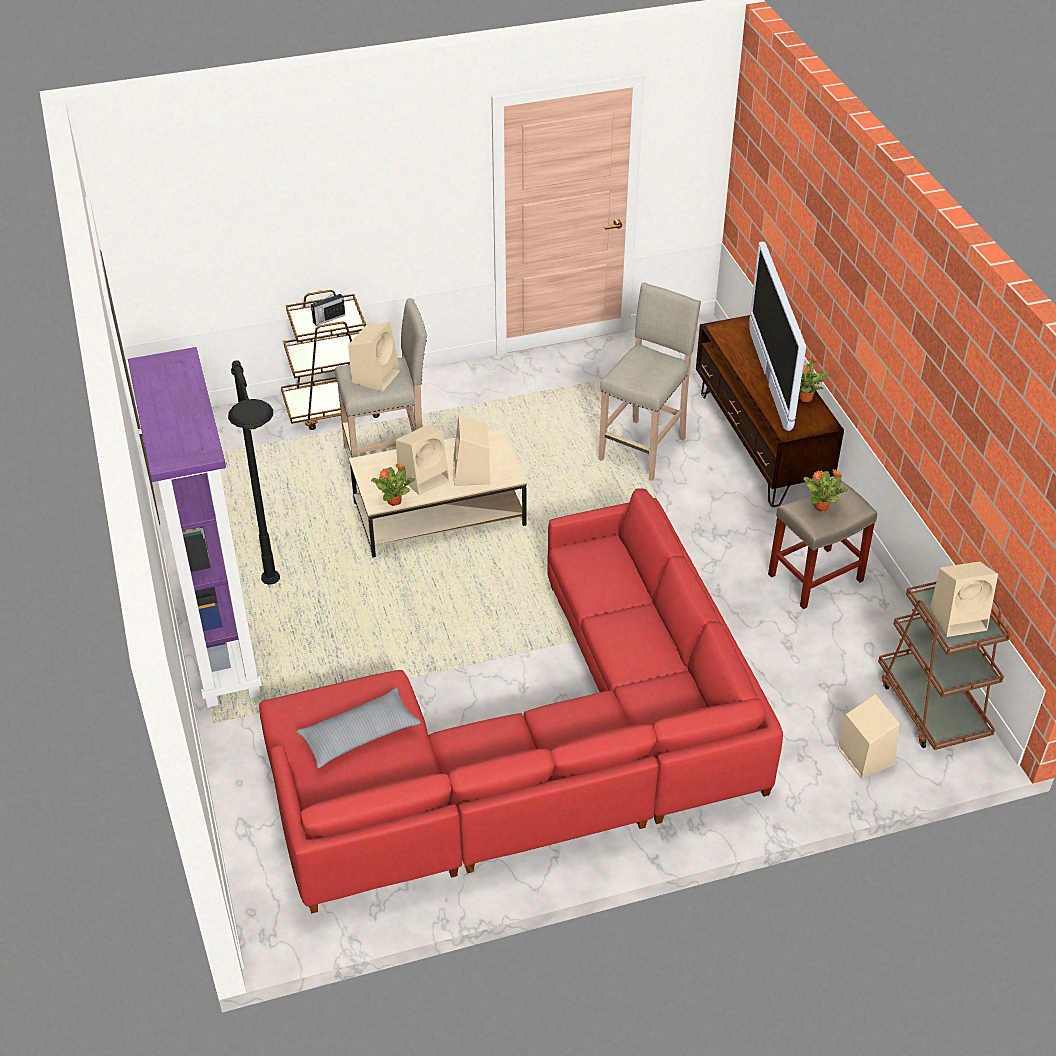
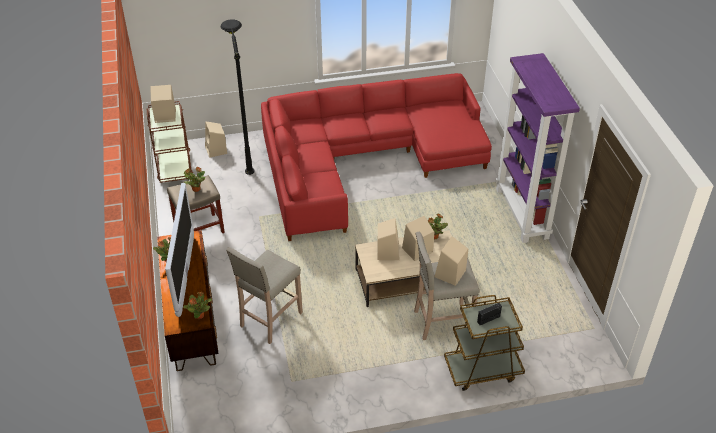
camera: 175 degrees left, 0 degrees up
black floor lamp [228,360,280,585] -> black floor lamp moved to [221,19,255,175]
grey pillow [297,688,421,768] -> none
none -> potted plant [183,292,212,319]

